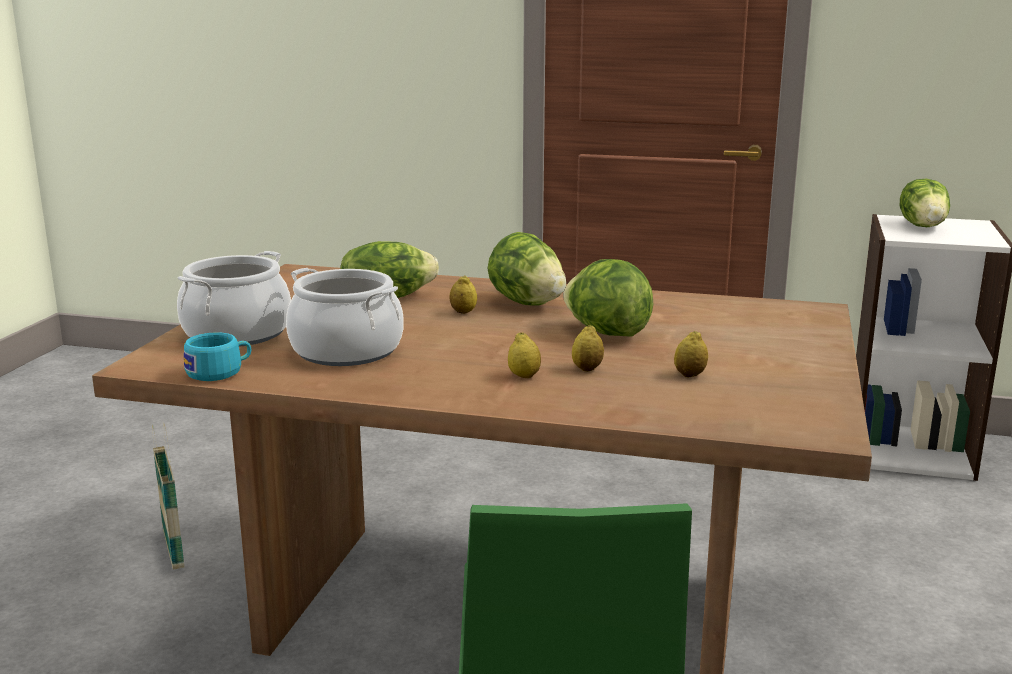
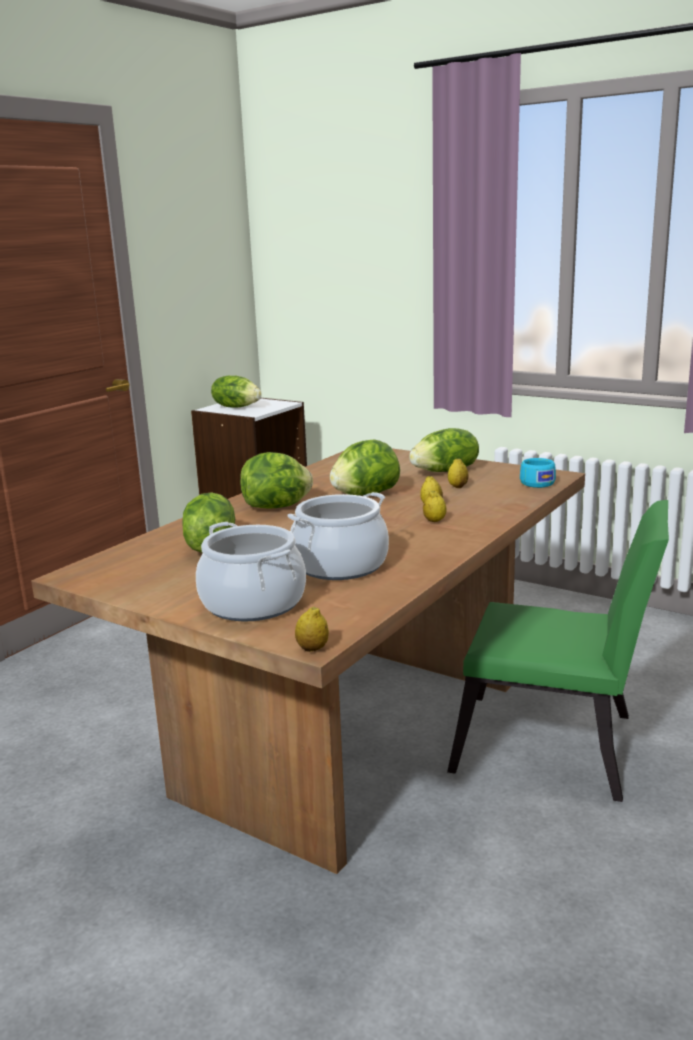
camera: 70 degrees left, 0 degrees up
basket [152,423,185,570] -> none
turquoise cup [184,332,251,381] -> turquoise cup moved to [520,458,556,488]
lemon [449,275,477,314] -> lemon moved to [295,606,329,652]
none -> lettuce [409,428,479,472]

